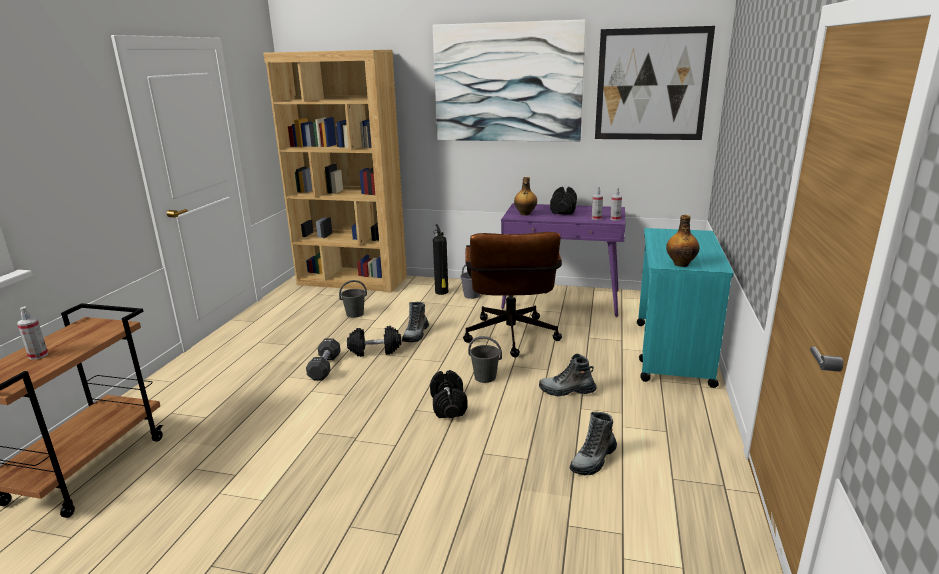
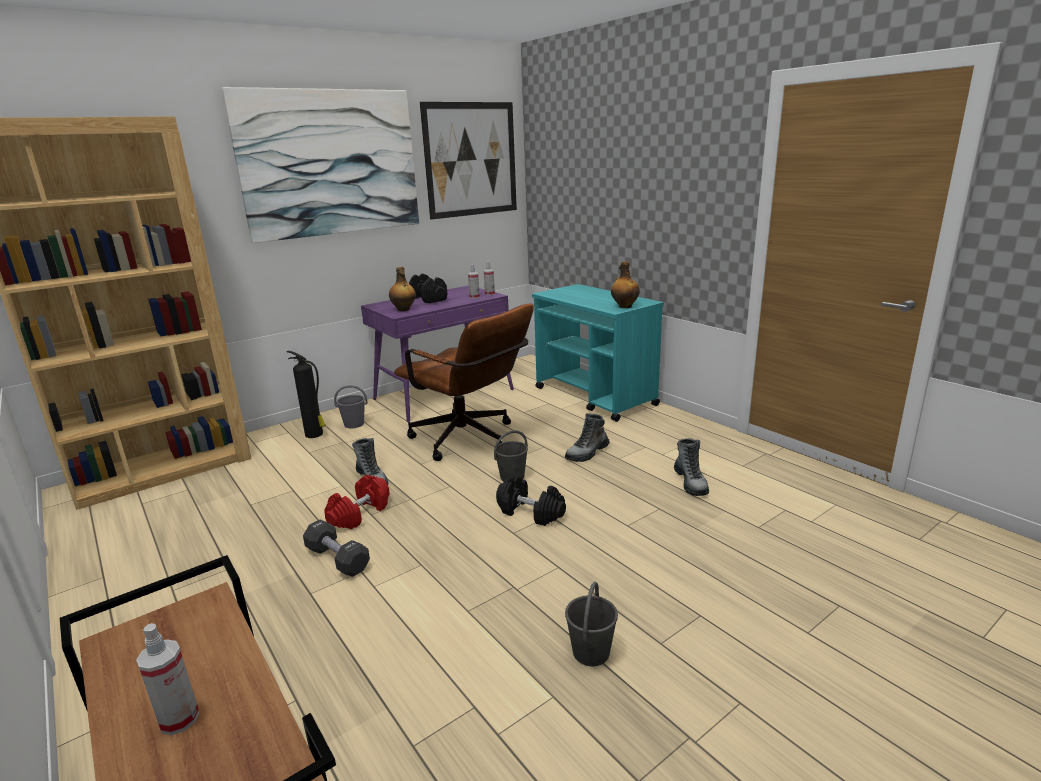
camera: 50 degrees left, 0 degrees up
grey bucket [339,280,367,318] -> grey bucket moved to [565,582,618,666]
black dumbbell [347,326,401,357] -> red dumbbell [324,475,389,529]

